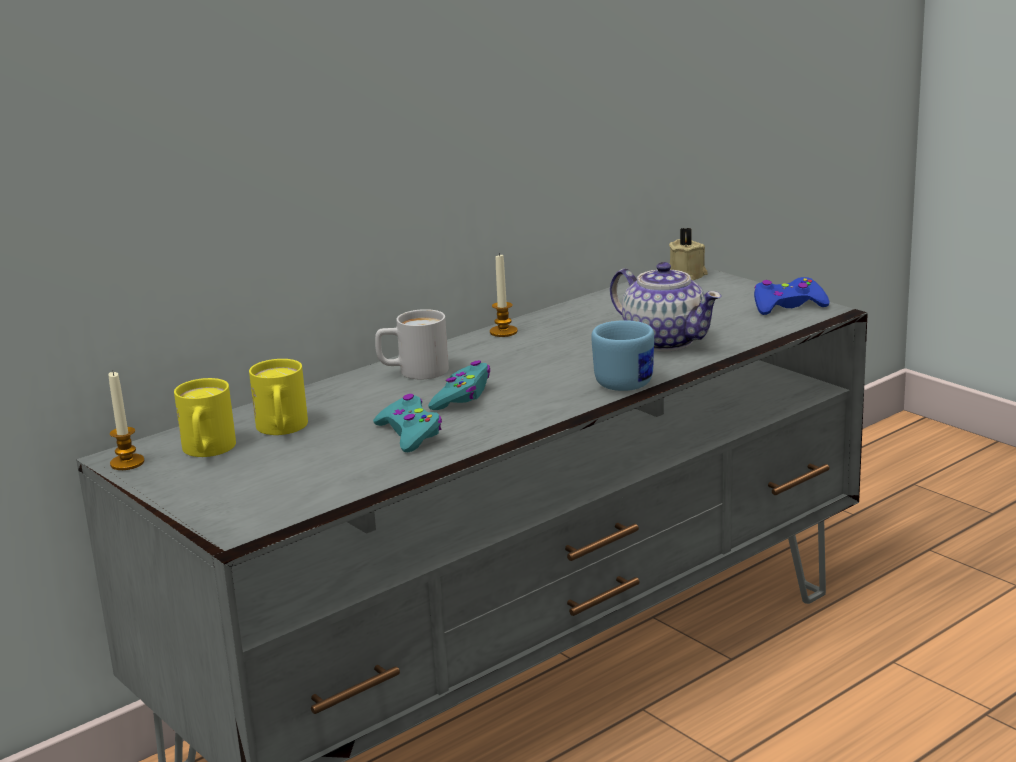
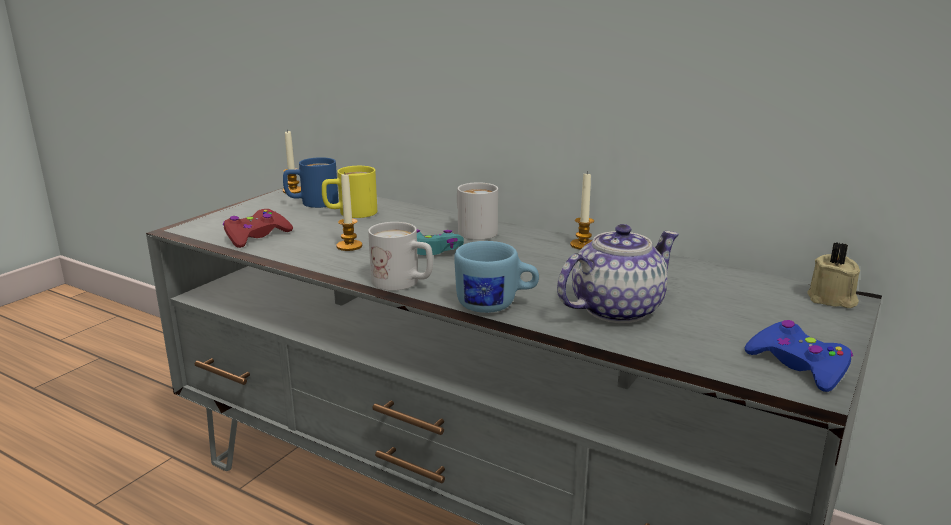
camera: 70 degrees right, 0 degrees up
yellow mug [174,378,236,457] -> blue mug [283,157,338,208]
turquoise game controller [373,394,442,452] -> candle [336,172,362,251]
teapot [610,262,722,352] -> teapot turned 150 degrees counterclockwise [557,224,679,323]
none -> red game controller [223,209,293,248]
none -> white mug [368,222,433,291]

